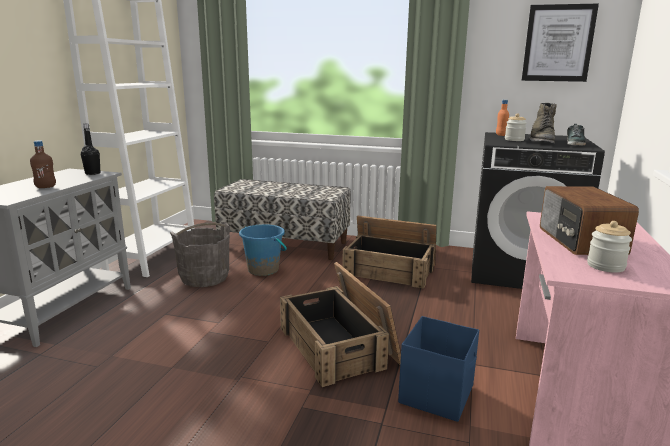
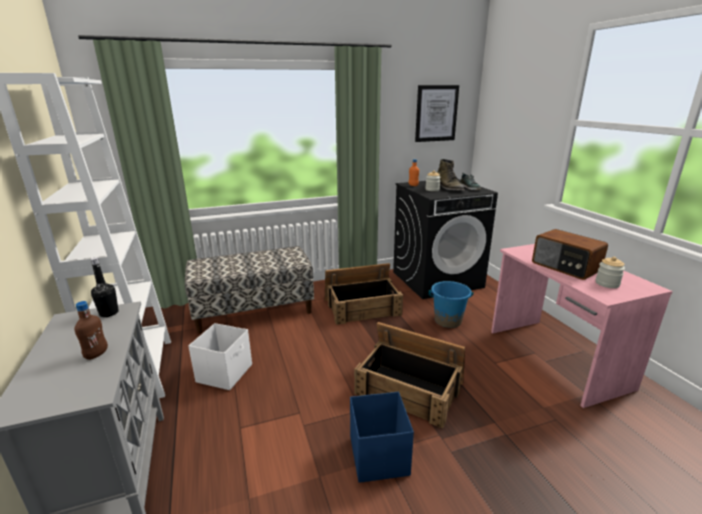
camera: 35 degrees left, 5 degrees up
grey bucket [170,222,230,287] -> white storage box [188,323,252,390]
blue bucket [239,224,287,276] -> blue bucket moved to [429,281,474,328]
blue storage box [398,316,479,422] -> blue storage box moved to [350,391,414,483]

